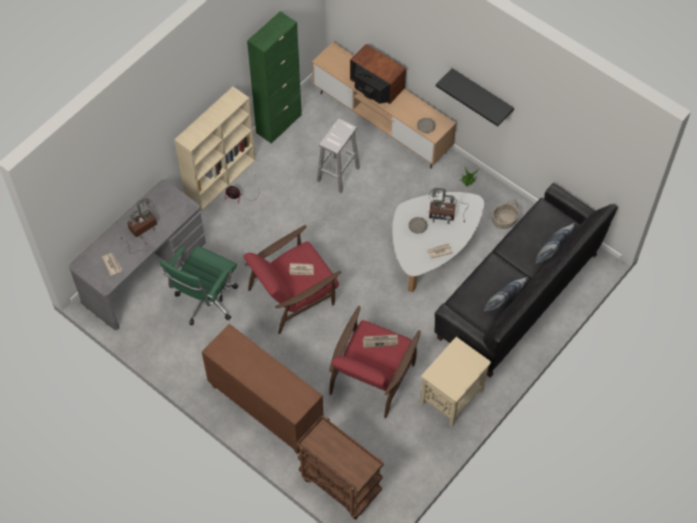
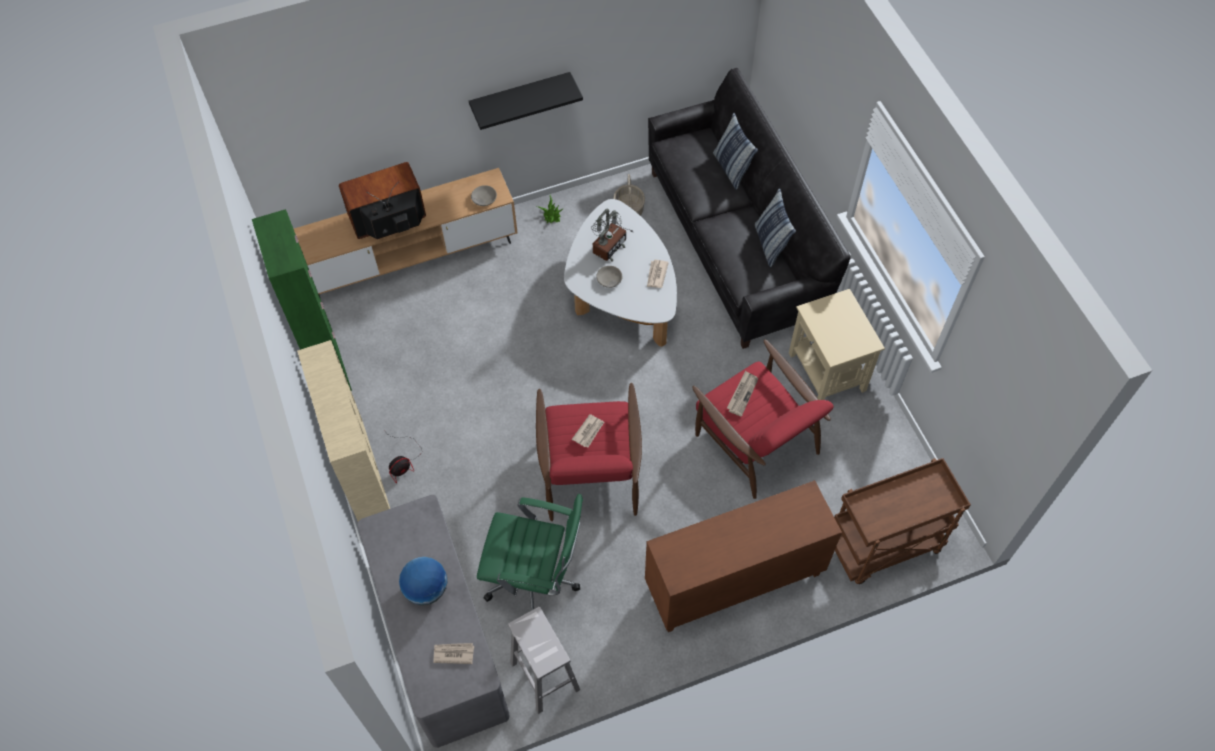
camera: 60 degrees left, 0 degrees up
table lamp [121,198,157,254] -> globe [399,557,447,605]
green office chair [160,246,238,325] -> green office chair turned 45 degrees counterclockwise [477,494,583,611]
white stool [317,118,360,193] -> white stool moved to [508,607,580,714]

